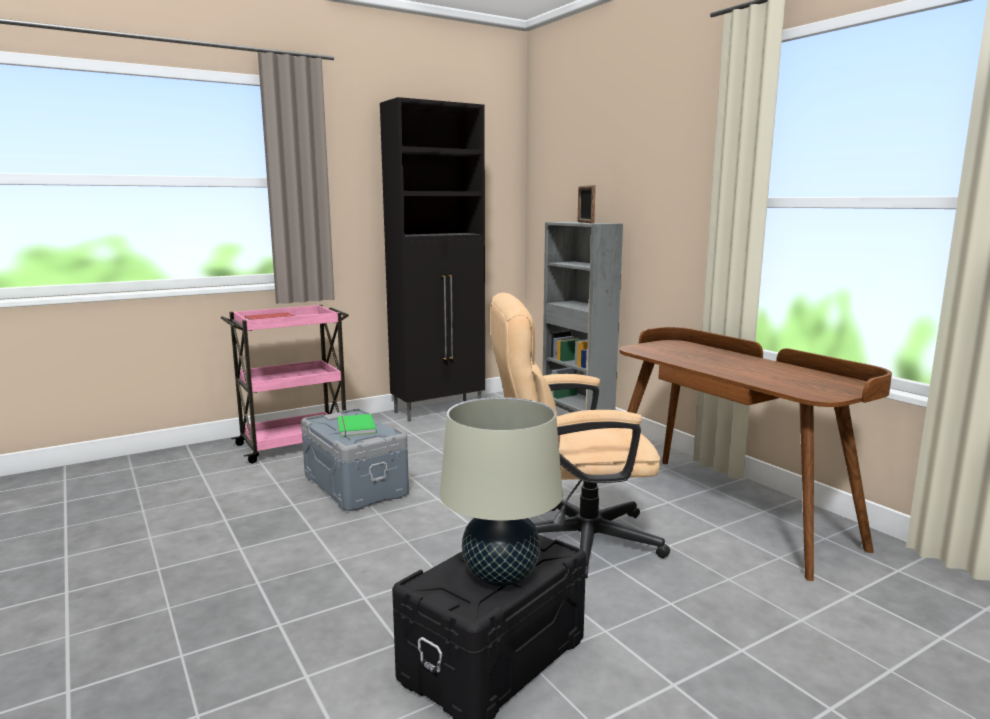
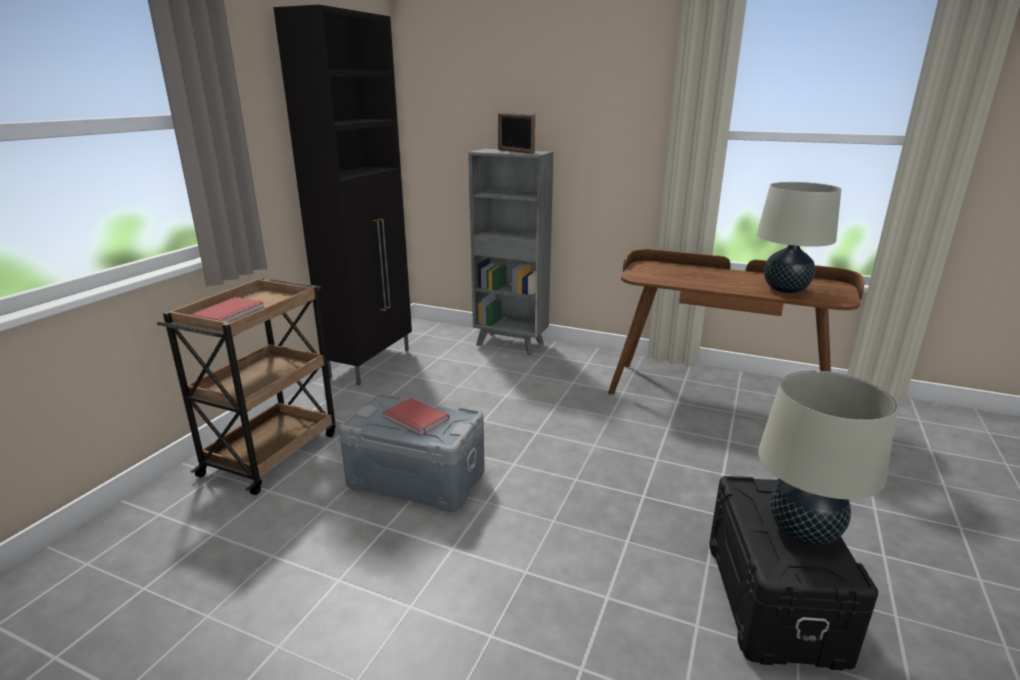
camera: 35 degrees left, 10 degrees up
pink cart [221,305,349,463] -> brown cart [157,278,336,495]
green book [338,414,377,437] -> red book [382,398,449,436]
beige office chair [490,292,670,578] -> none
none -> beige table lamp [757,182,841,293]

